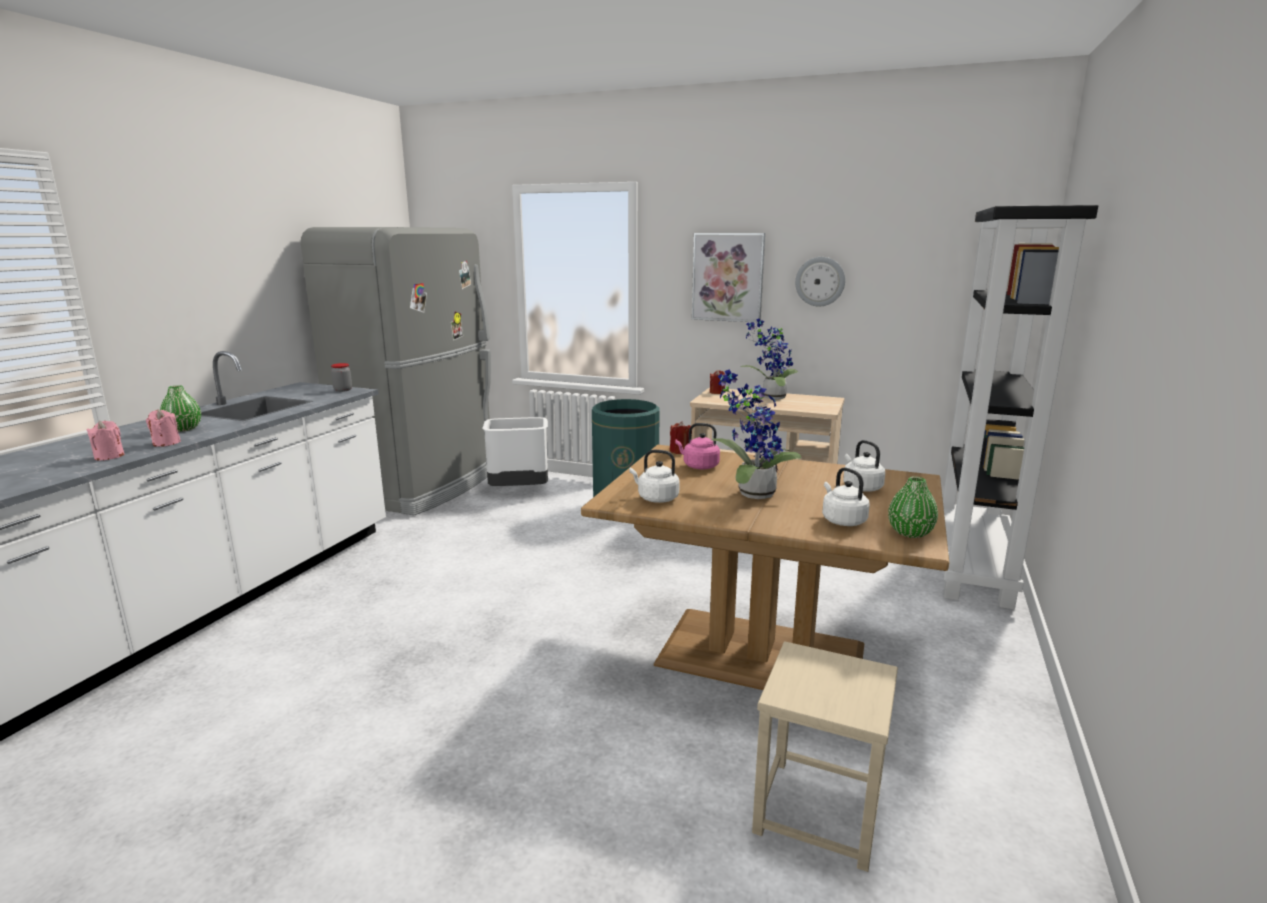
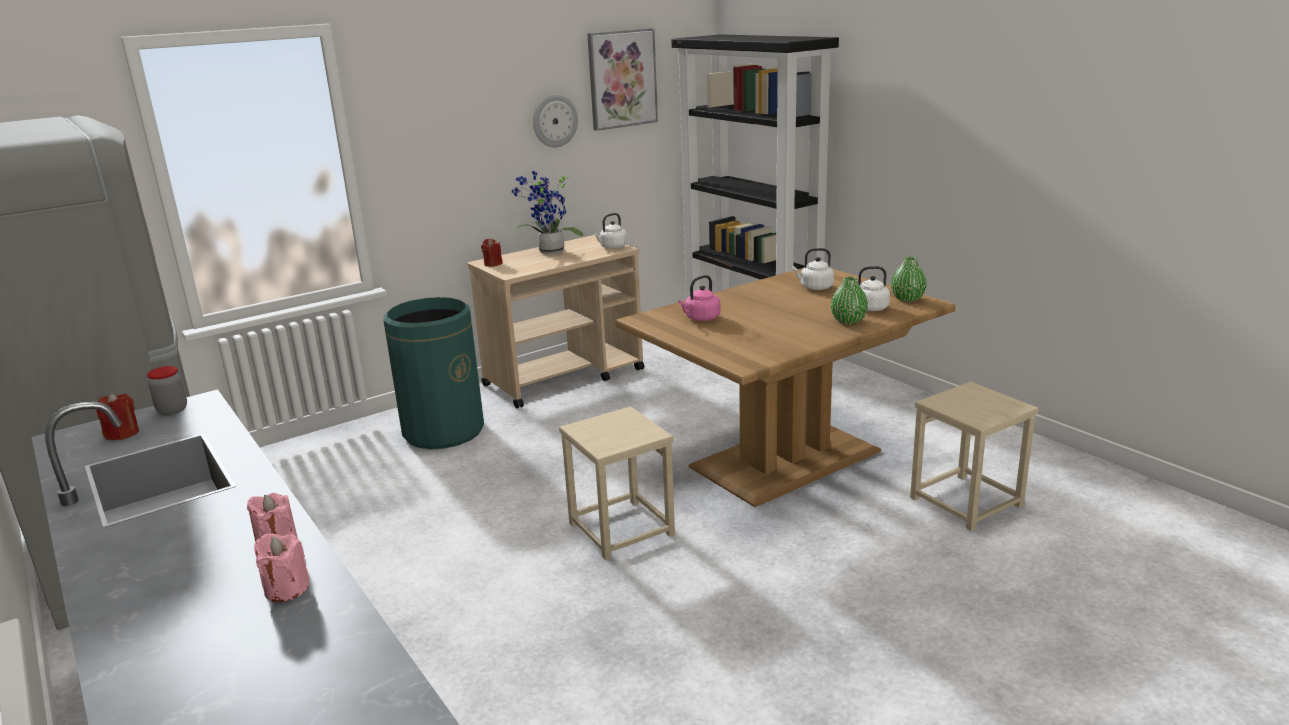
camera: 55 degrees left, 5 degrees up
green vase [160,385,201,432] -> green vase moved to [831,276,868,324]
white trash can [482,417,548,486] -> none
white kettle [629,450,680,503] -> white kettle moved to [593,213,627,249]
red candle [670,421,691,454] -> red candle moved to [96,392,139,440]
picture [692,233,765,322] -> picture moved to [587,28,658,131]
potted plant [711,369,801,499] -> none
none -> beige stool [559,406,675,560]

